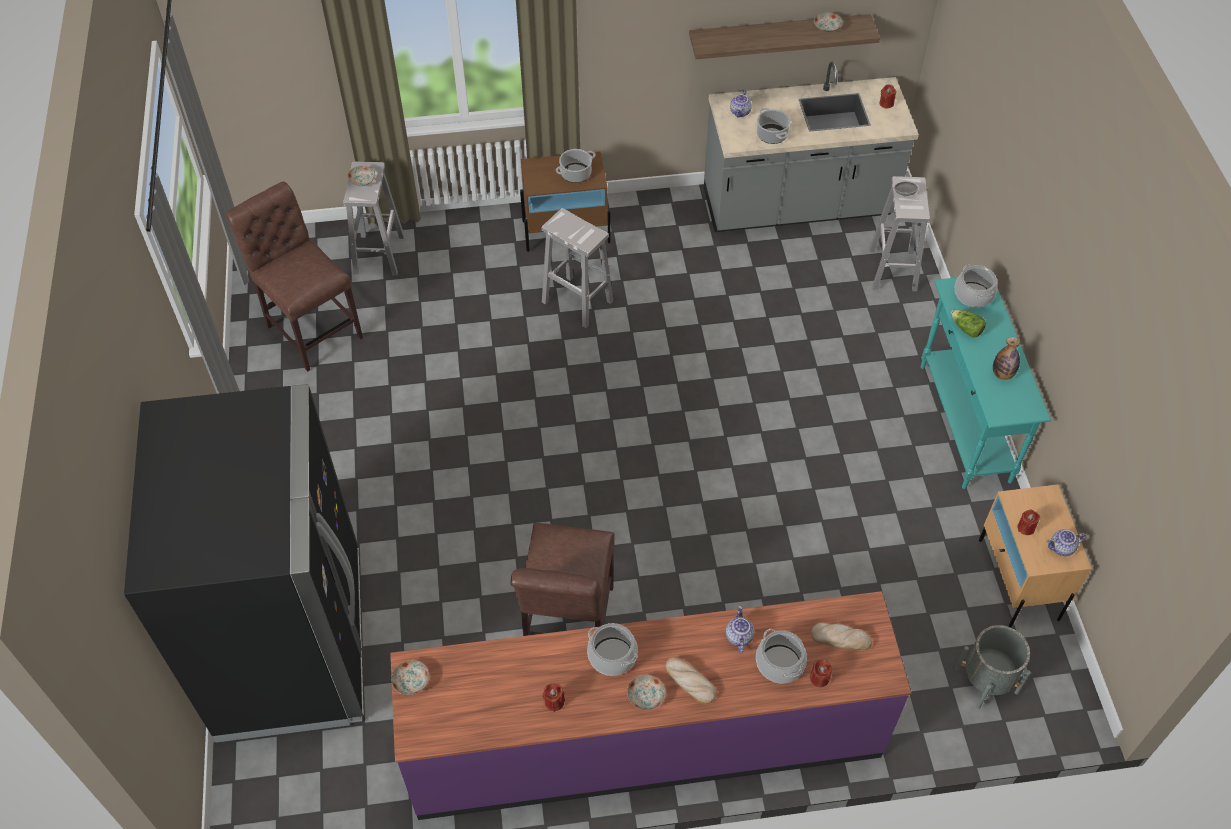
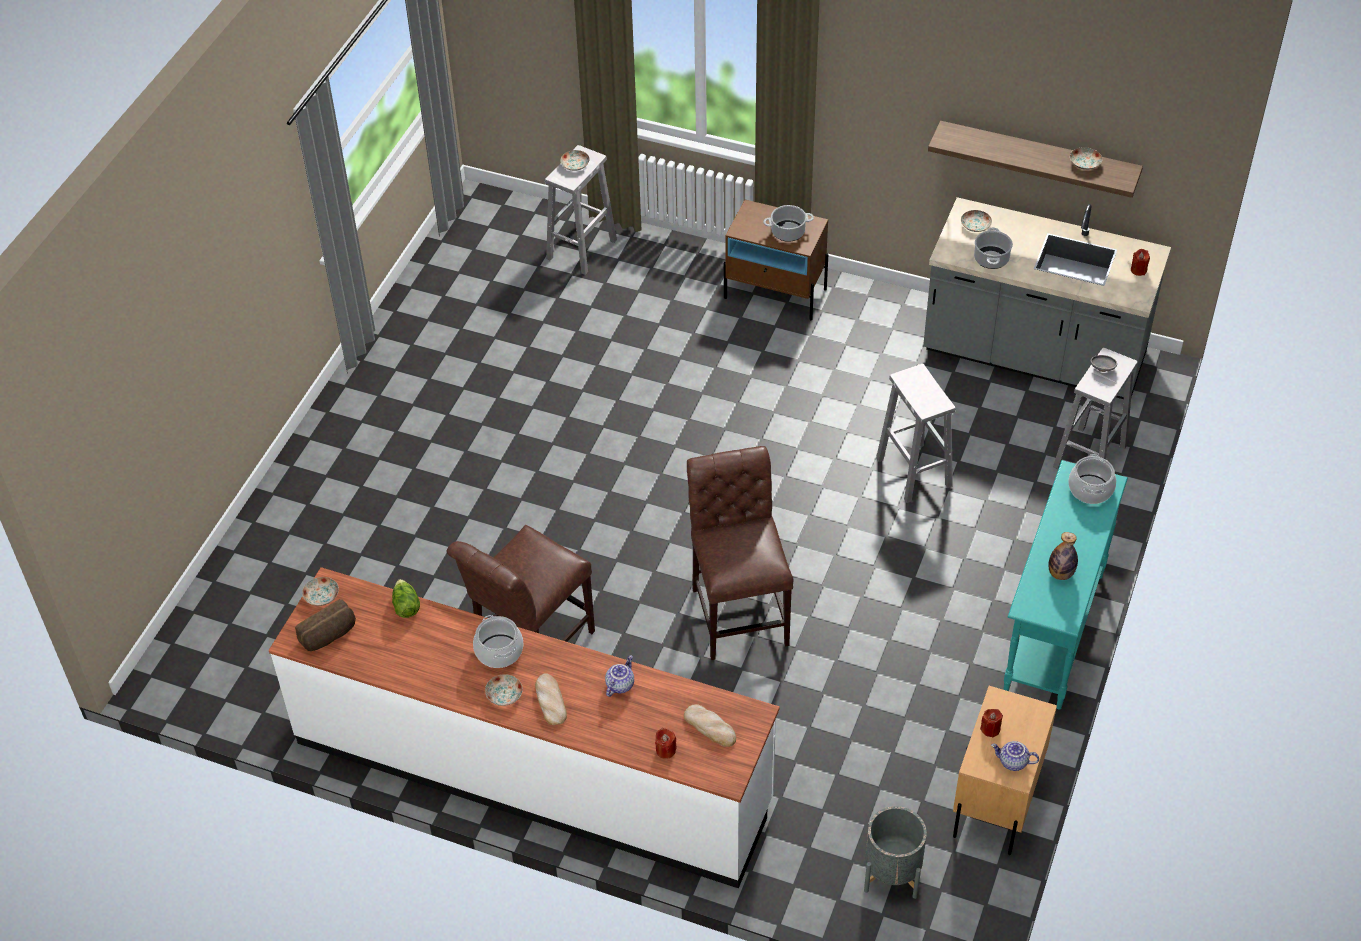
camera: 30 degrees right, 5 degrees down
black fridge [124,384,364,742] -> none
brown chair [225,182,363,372] -> brown chair moved to [687,446,794,660]
purple counter [390,591,911,820] -> white counter [269,567,780,888]
white stool [541,208,613,328] -> white stool moved to [876,364,956,503]
red candle [542,683,565,712] -> none
teapot [730,90,752,117] -> plate [961,210,992,232]
cooking pot [756,629,807,683] -> none
lettuce [951,310,986,337] -> lettuce moved to [392,579,420,618]
none -> bread [295,599,356,651]

